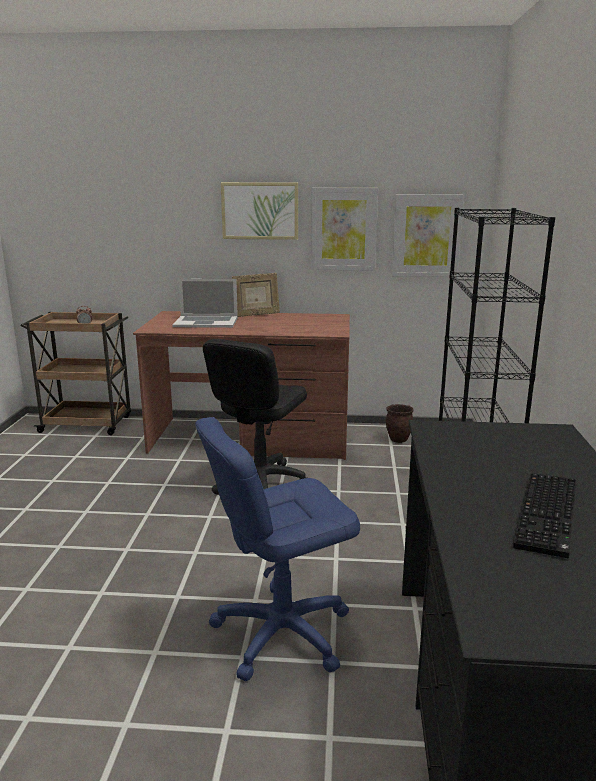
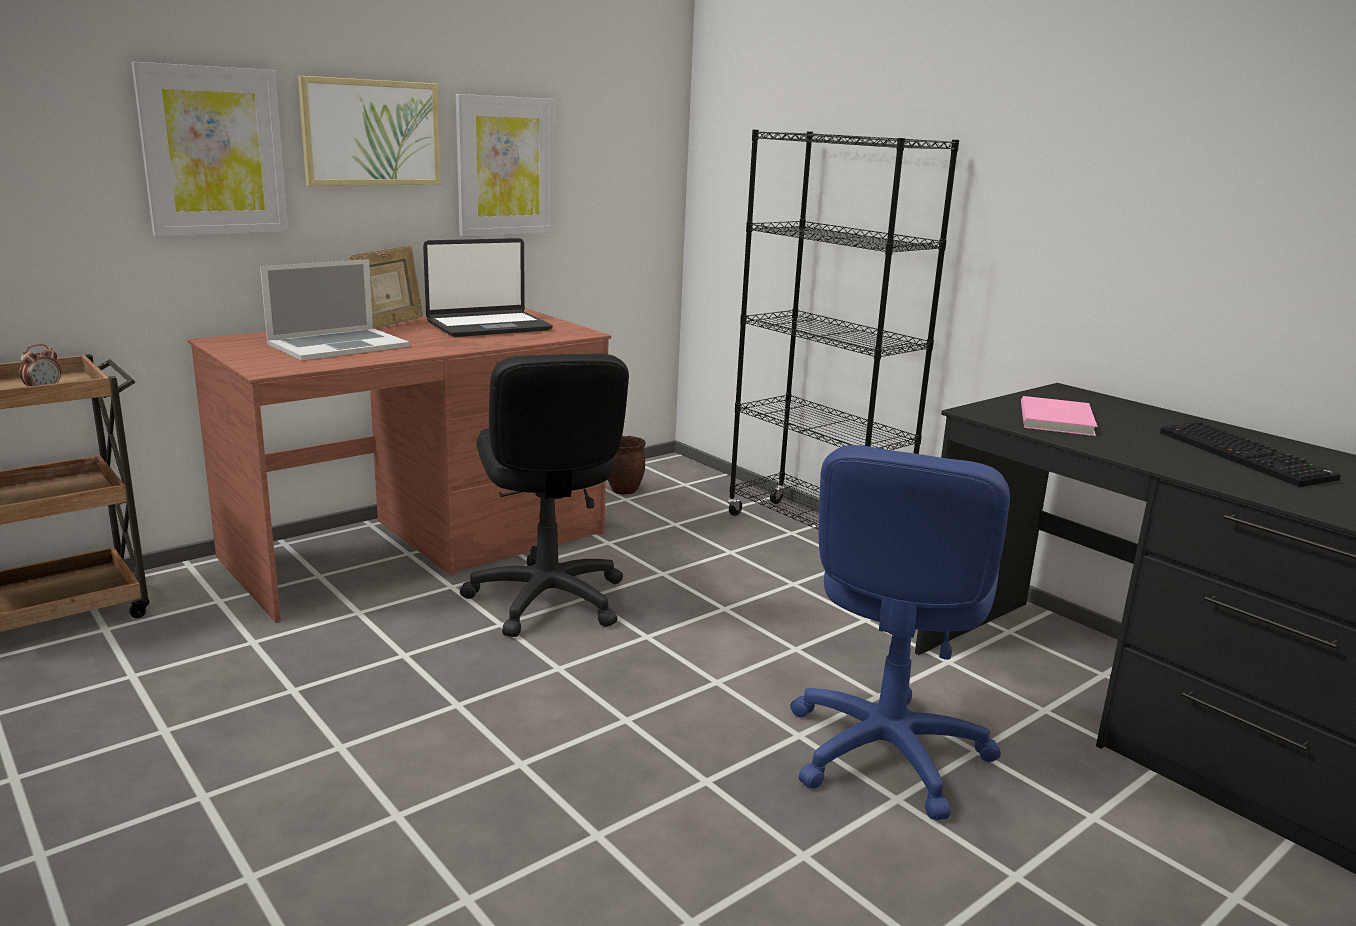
camera: 45 degrees left, 0 degrees up
picture [392,194,464,277] -> picture moved to [131,62,288,236]
none -> laptop [423,238,553,337]
none -> pink book [1021,396,1098,436]

